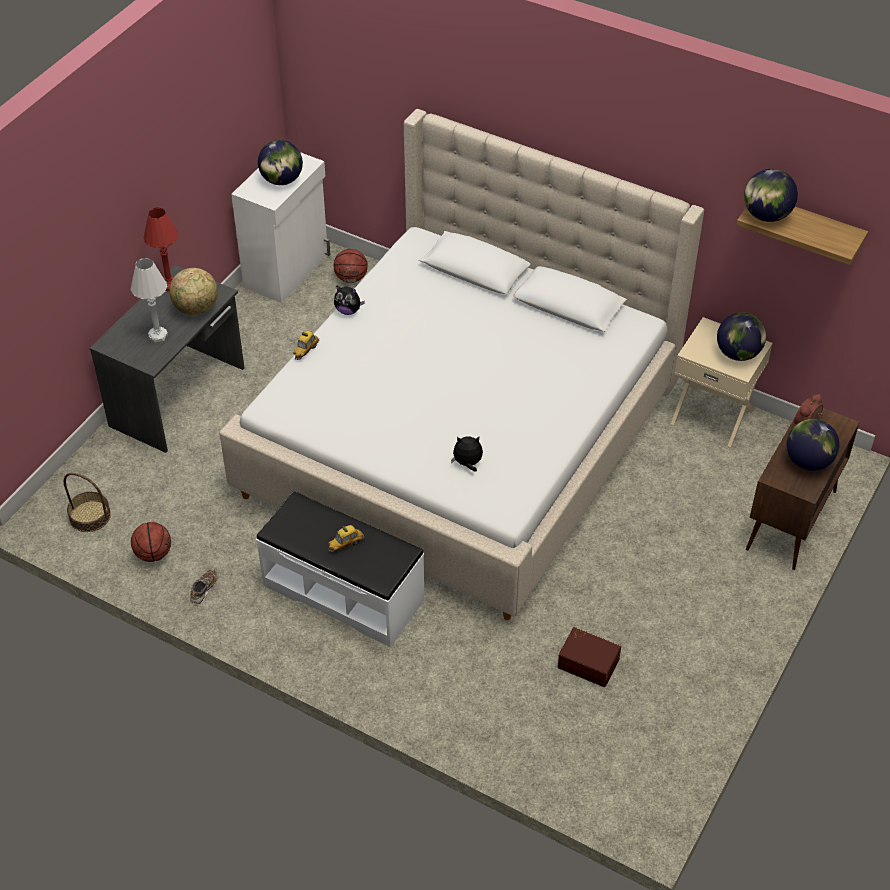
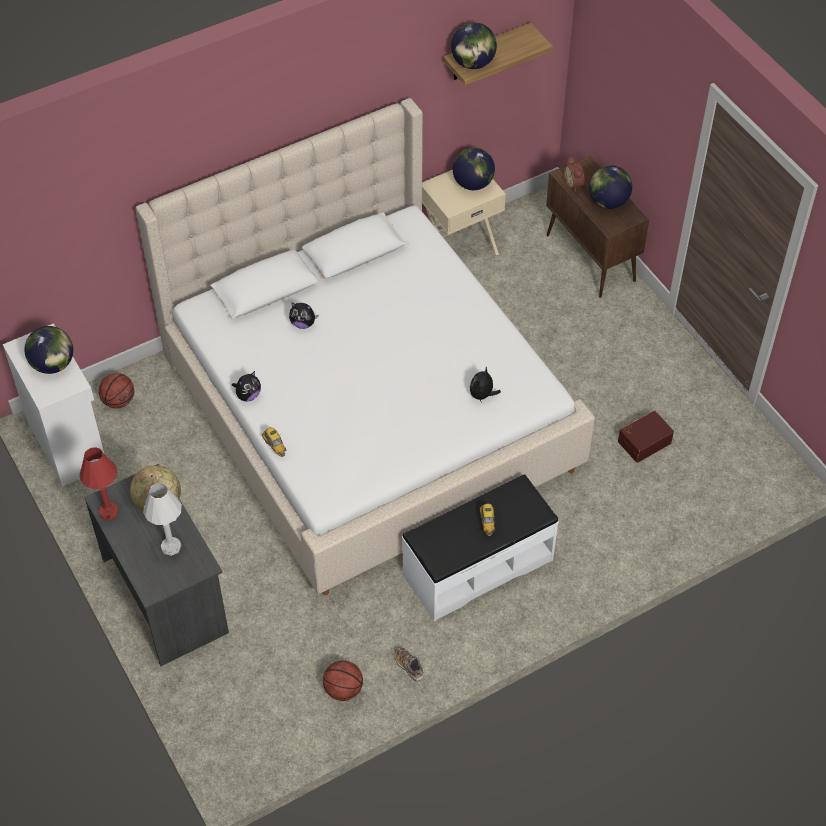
camera: 60 degrees left, 5 degrees up
basket [64,473,111,532] -> none
none -> plush toy [289,302,319,329]

